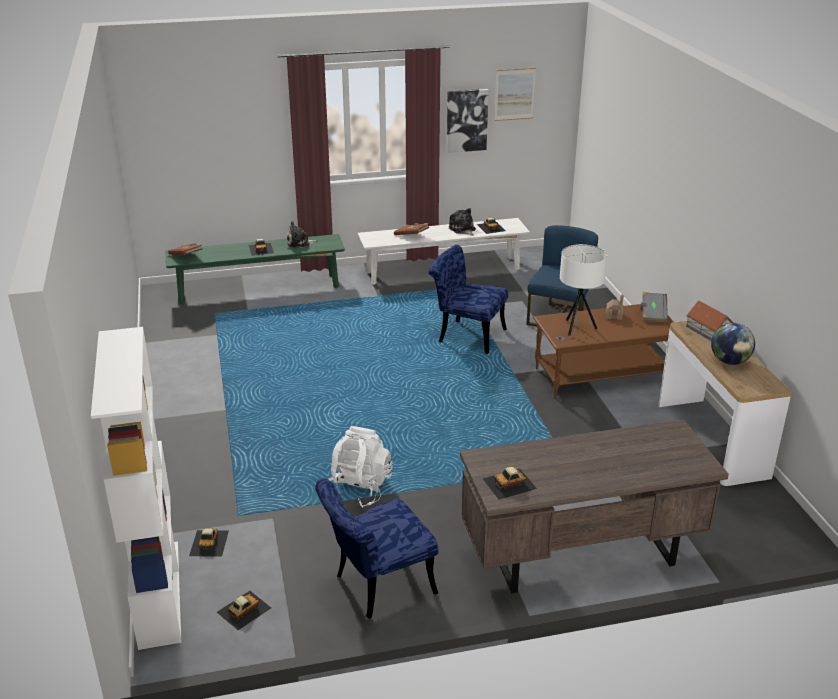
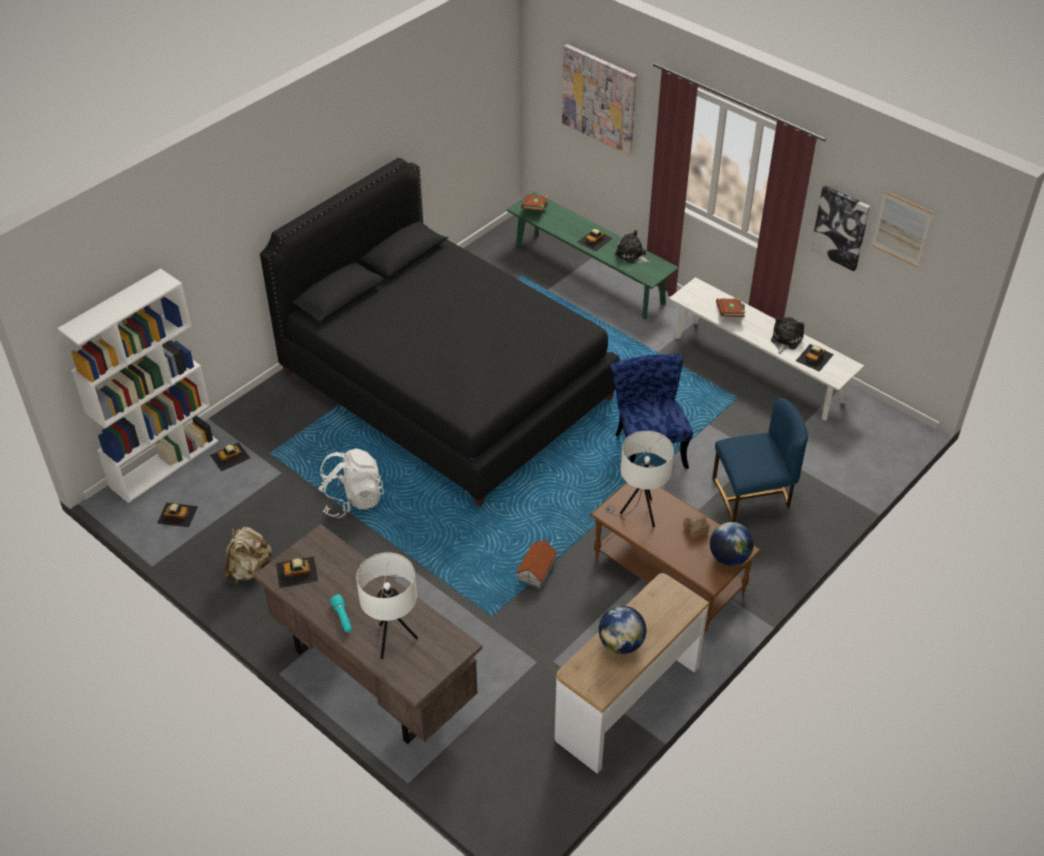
camera: 55 degrees right, 15 degrees up
blue chair [315,478,439,618] -> beige backpack [224,527,272,584]
toy car [483,467,537,500] -> toy car turned 45 degrees counterclockwise [276,557,318,588]
grey book [640,292,668,322] -> globe [710,522,754,566]
toy house [686,301,733,341] -> toy house moved to [515,540,558,589]
none -> black bed [260,158,620,507]
none -> turquoise flashlight [330,594,352,633]
none -> white table lamp [356,552,418,659]
none -> picture [562,44,637,155]

